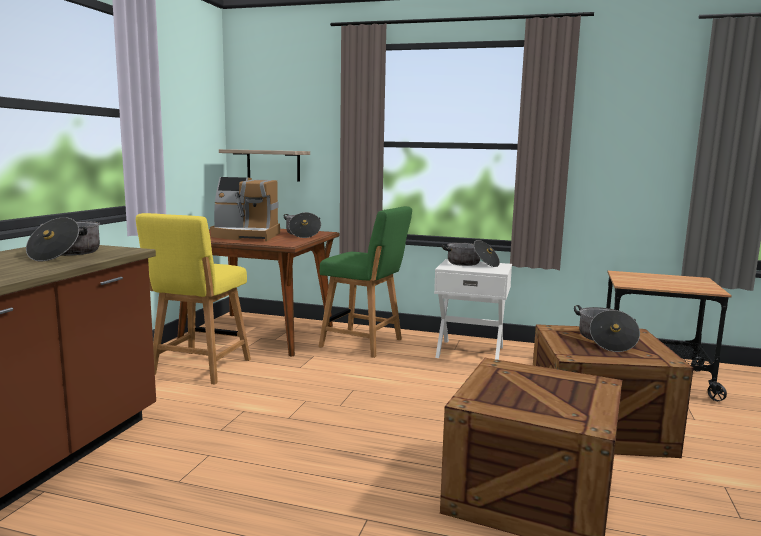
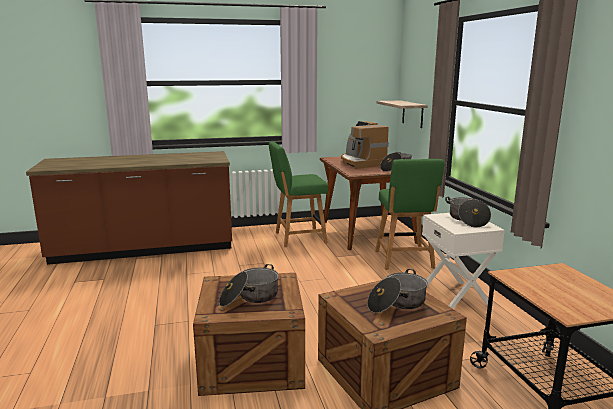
camera: 60 degrees right, 5 degrees up
cooking pot [26,217,100,261] -> cooking pot moved to [219,264,279,307]
yellow chair [136,213,251,385] -> green chair [269,141,328,247]

